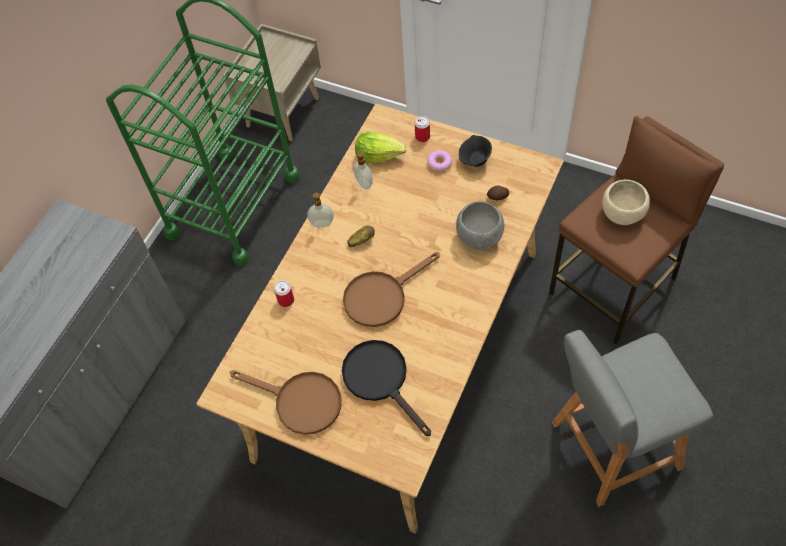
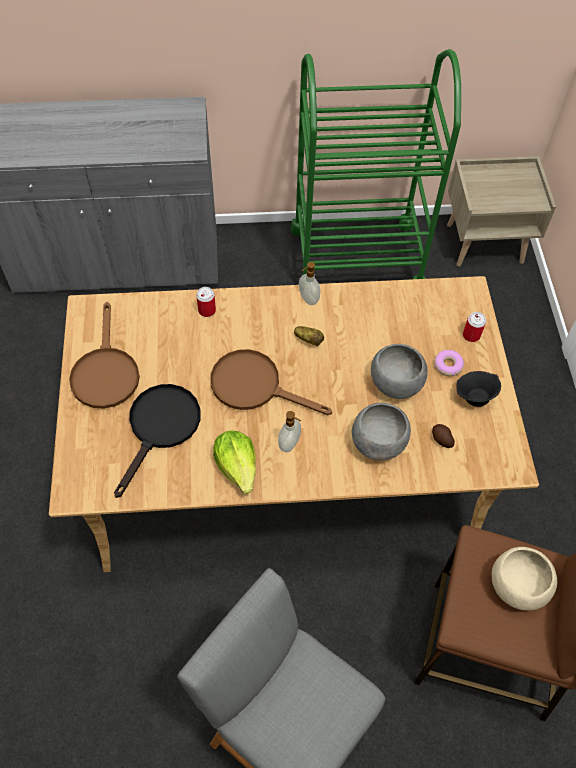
camera: 55 degrees right, 0 degrees up
soap dispenser [353,151,373,189] -> soap dispenser moved to [278,411,301,452]
lettuce [355,131,406,163] -> lettuce moved to [213,431,256,494]
none -> grey bowl [371,344,428,399]

